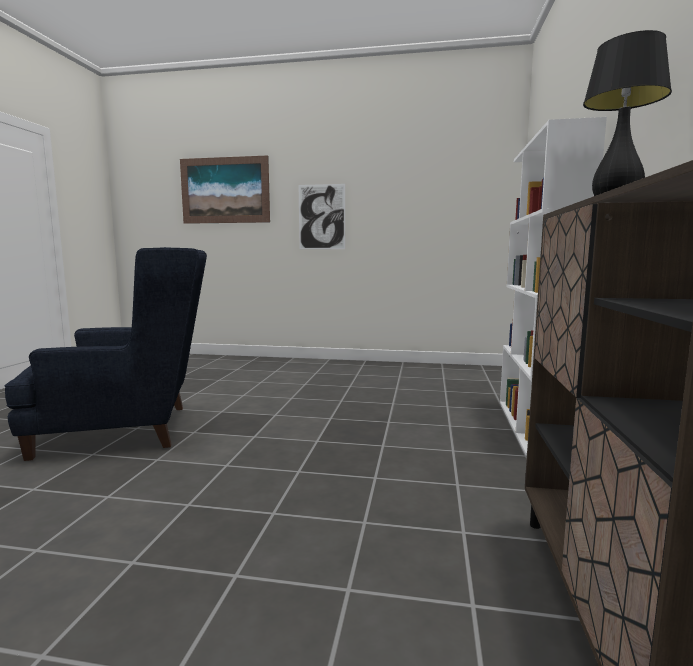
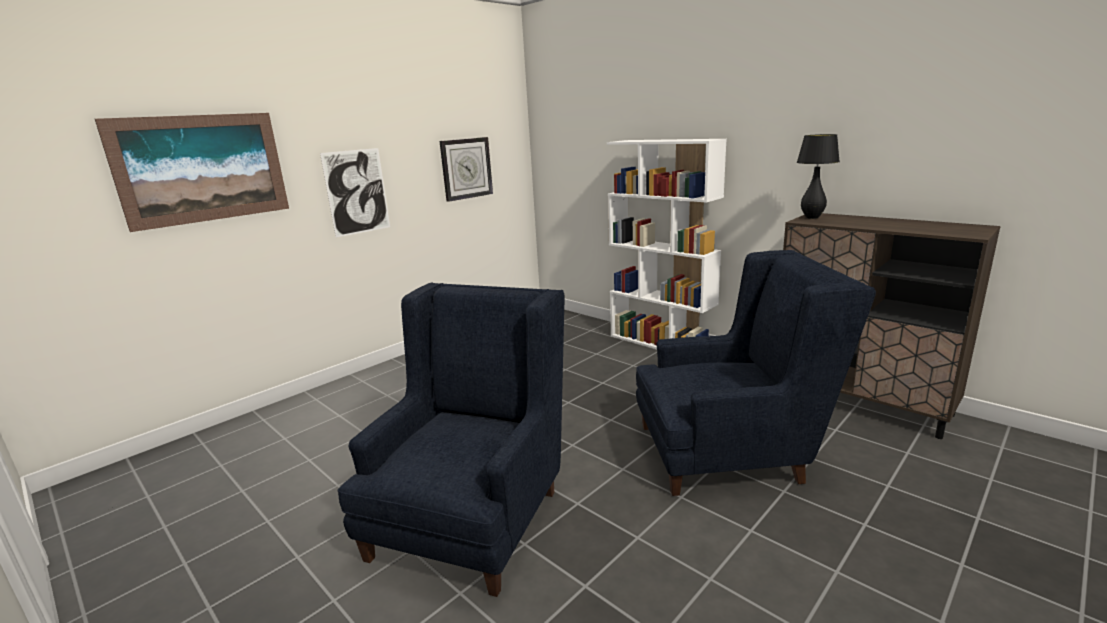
camera: 55 degrees left, 10 degrees up
none -> wall clock [440,137,493,202]
none -> blue armchair [636,250,876,496]

